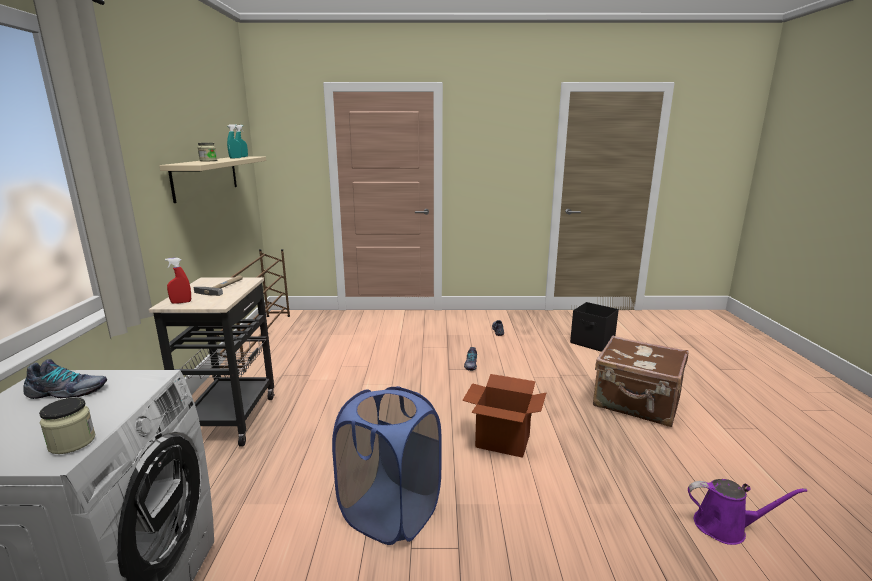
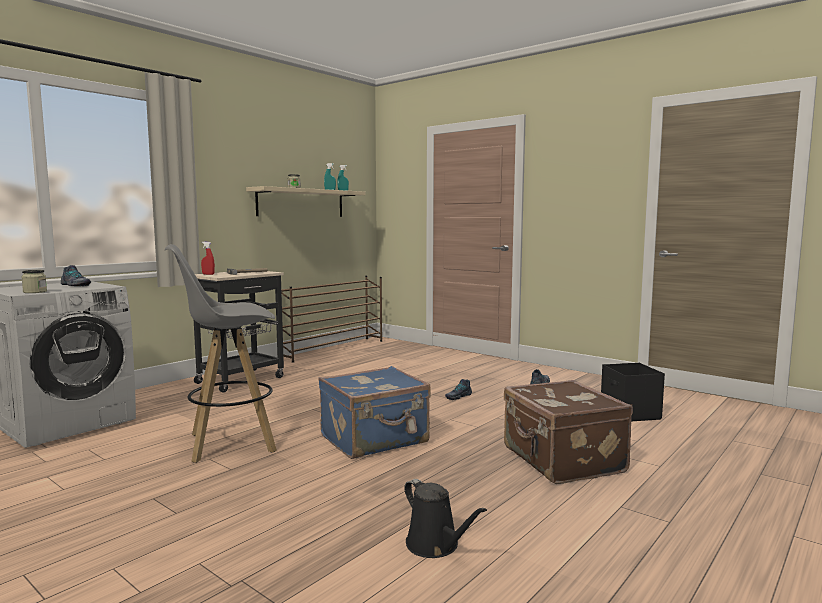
camera: 40 degrees right, 10 degrees down
blue laundry basket [332,386,441,545] -> grey stool [165,244,277,463]
cardboard box [462,374,546,458] -> blue suitcase [318,366,431,459]
purple watering can [688,479,807,545] -> black watering can [404,479,487,558]

